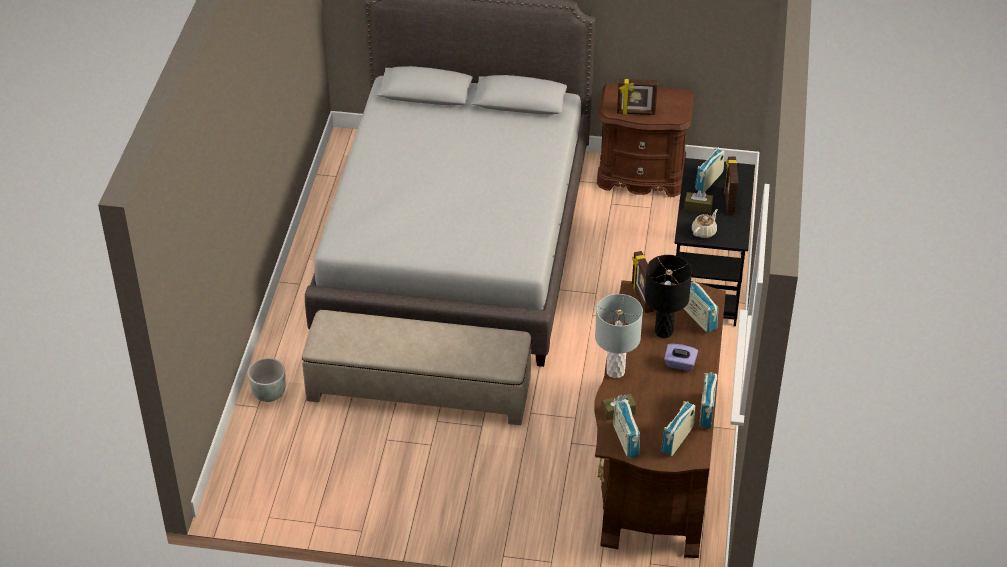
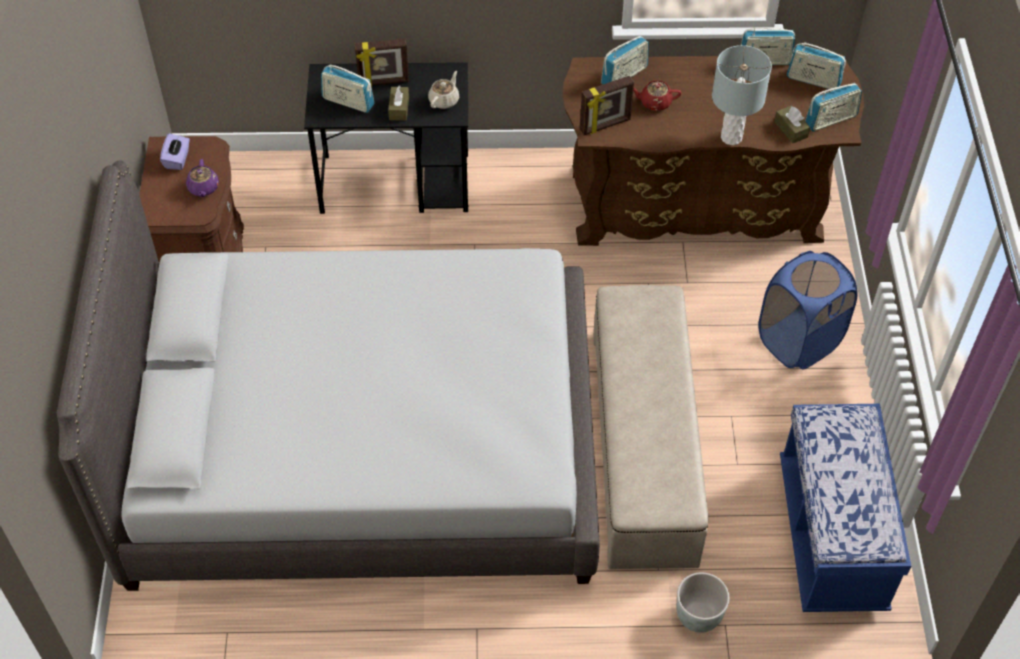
camera: 100 degrees left, 10 degrees up
picture frame [617,79,658,115] -> purple teapot [186,159,219,197]
black table lamp [645,255,692,338] -> red teapot [633,80,681,111]
purple tissue box [664,344,698,371] -> purple tissue box moved to [160,133,190,170]
beige teapot [692,209,718,238] -> beige teapot turned 90 degrees clockwise [428,71,459,109]
none -> blue laundry basket [758,251,858,369]
none -> blue bench [780,404,911,612]

